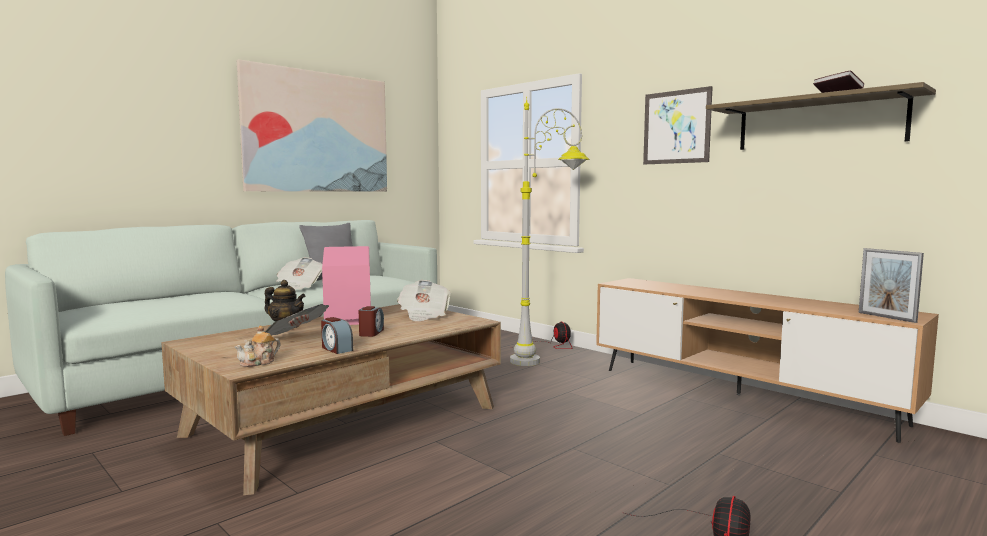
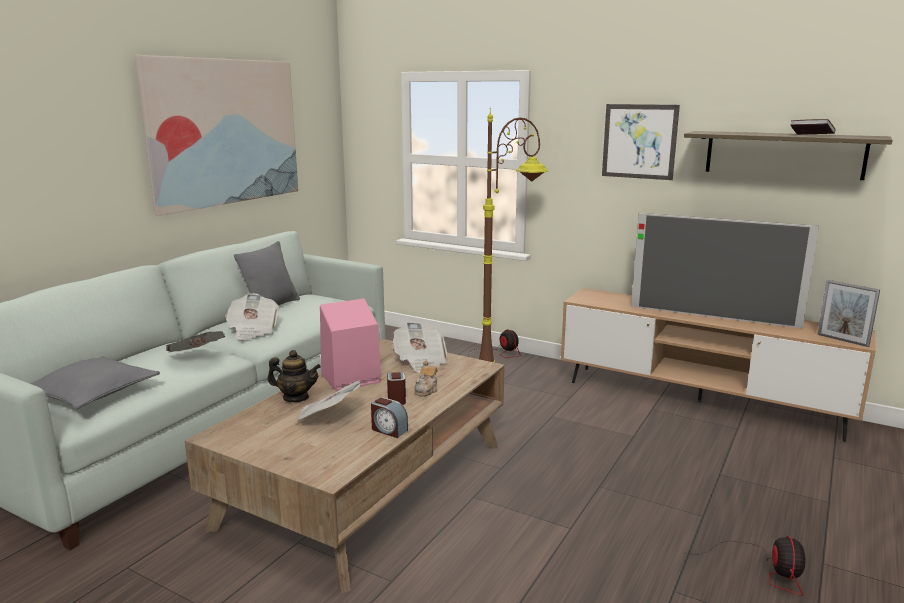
camera: 15 degrees left, 10 degrees up
teapot [234,326,281,367] -> teapot moved to [415,361,438,396]
grey floor lamp [510,97,589,366] -> brown floor lamp [479,108,548,363]
none -> grey pillow [30,356,160,409]
none -> newspaper [166,331,225,352]
none -> television [631,213,819,328]

